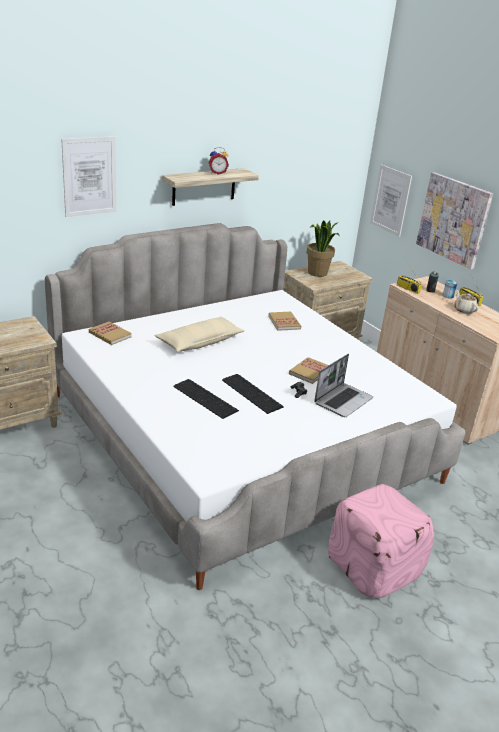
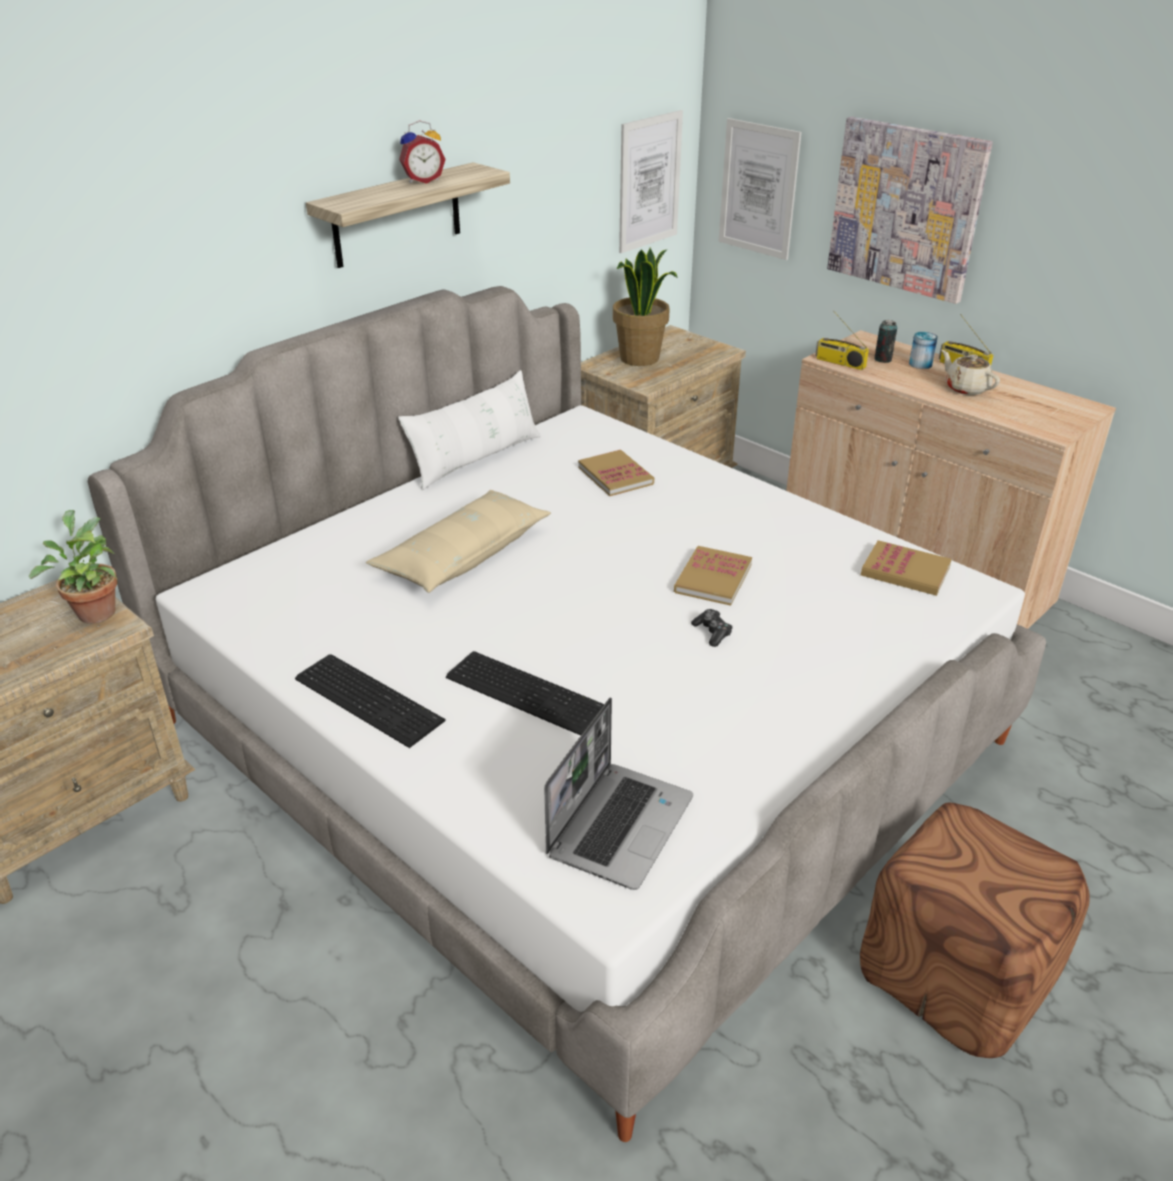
camera: 10 degrees left, 5 degrees up
picture [61,136,116,217] -> picture moved to [619,110,683,253]
book [89,321,132,345] -> book moved to [861,540,952,596]
keyboard [222,374,284,414] -> keyboard moved to [295,654,446,748]
laptop [314,354,373,417] -> laptop moved to [544,697,693,890]
pink ottoman [328,484,434,598] -> brown ottoman [860,803,1090,1058]
none -> potted plant [29,510,117,624]
none -> white pillow [398,370,541,490]

